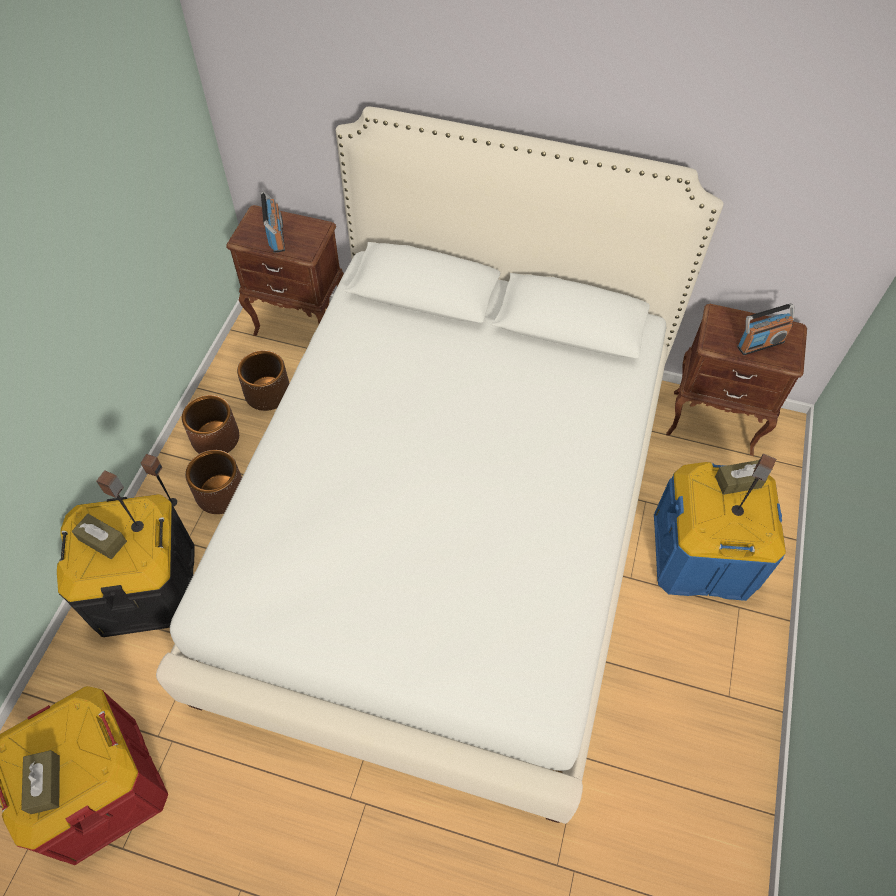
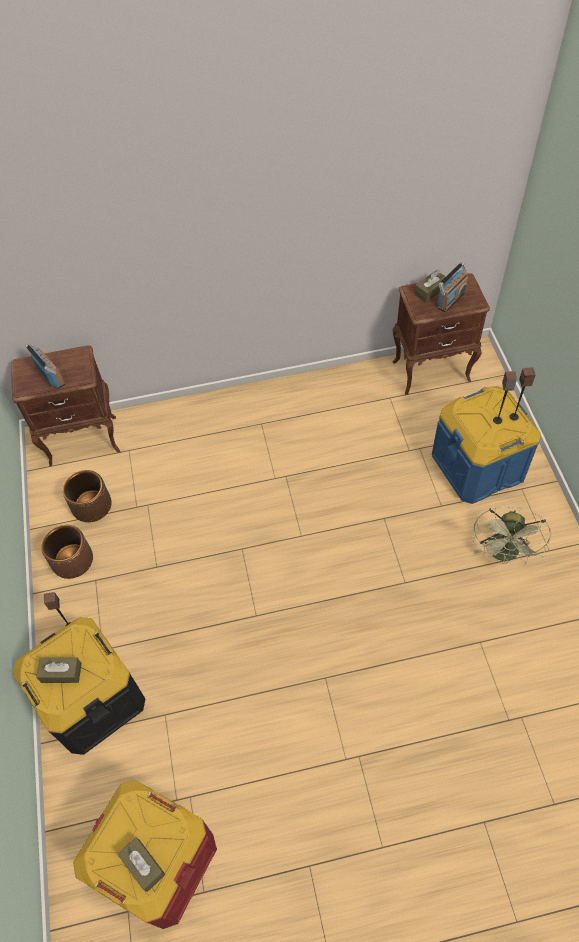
camera: 25 degrees left, 0 degrees up
speaker [96,470,144,532] -> speaker moved to [509,367,536,421]
white bed [156,106,724,824] -> none
brown planter [185,450,242,514] -> none
brown tissue box [715,460,768,495] -> brown tissue box moved to [414,270,448,303]
none -> green fan [473,507,551,565]

